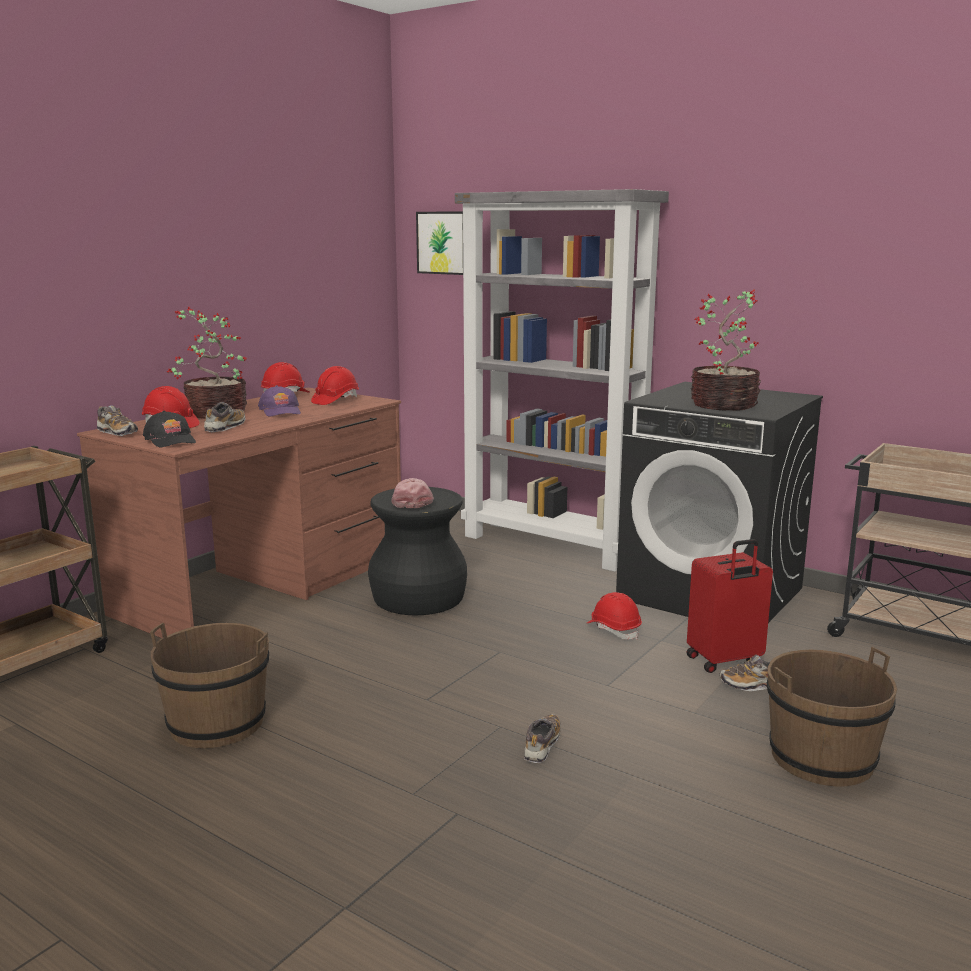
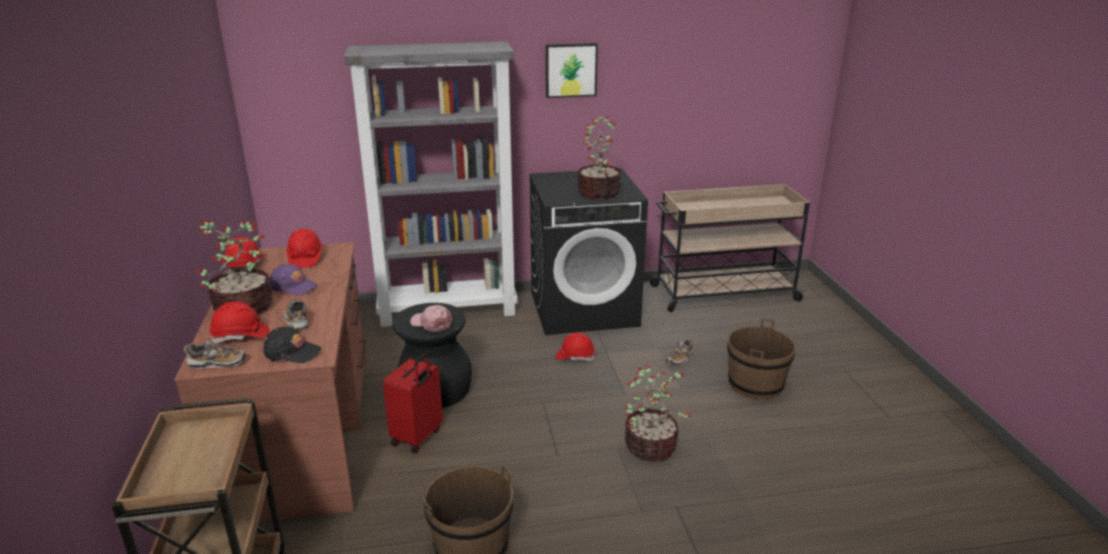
camera: 45 degrees left, 10 degrees up
picture [416,211,463,275] -> picture moved to [546,43,598,98]
shoe [524,714,561,763] -> potted plant [624,364,691,462]
red suitcase [686,539,773,673] -> red suitcase moved to [383,353,443,453]

